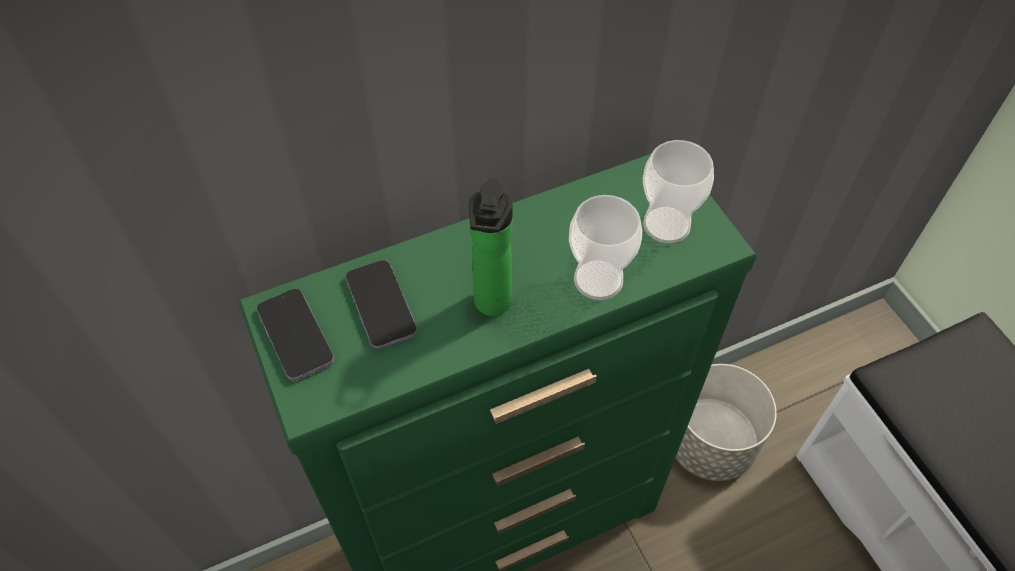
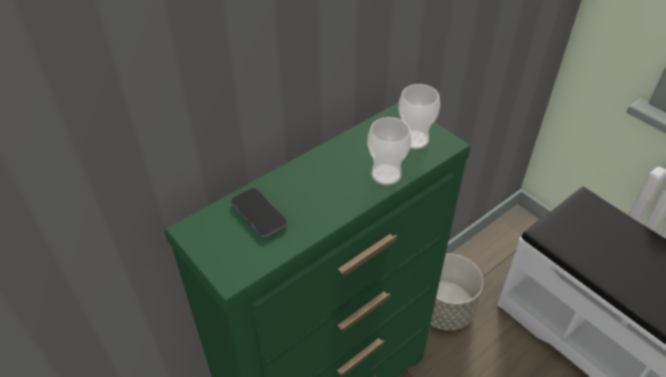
camera: 15 degrees left, 10 degrees down
phone [256,288,334,381] -> none
bottle [469,178,513,316] -> none

